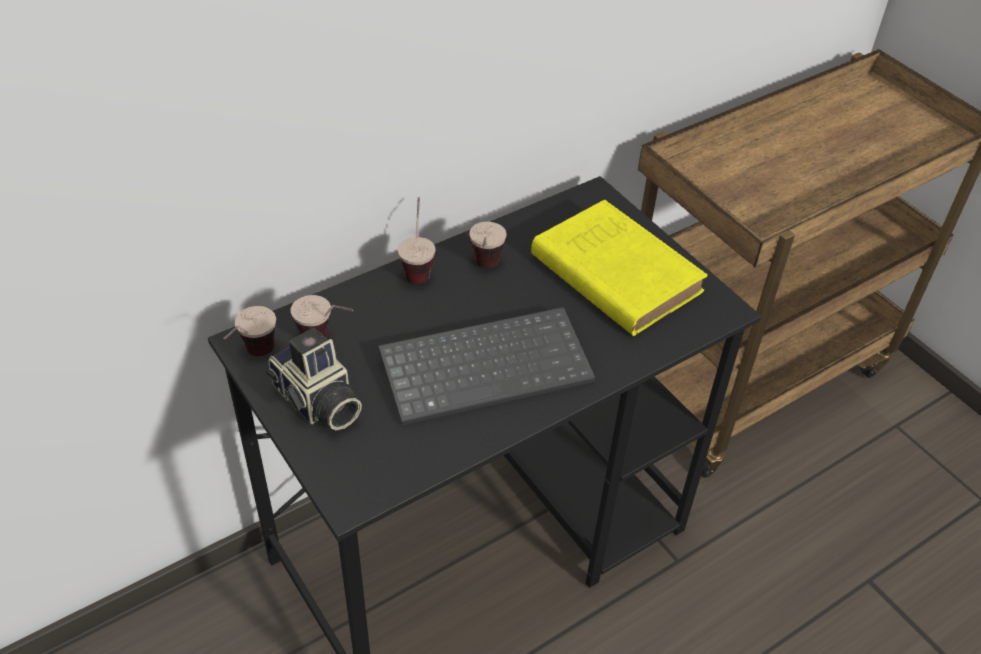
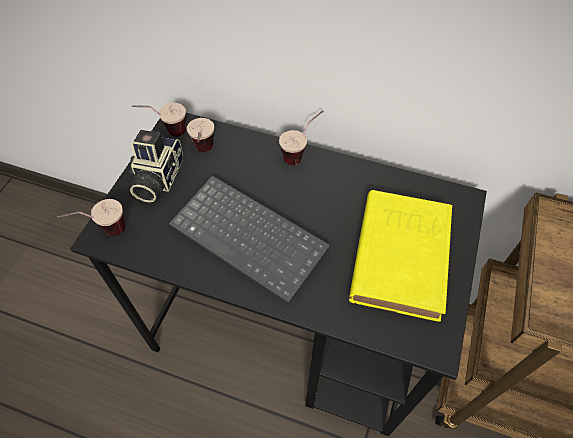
camera: 55 degrees right, 10 degrees up
cup [469,222,507,268] -> cup moved to [57,199,125,236]

